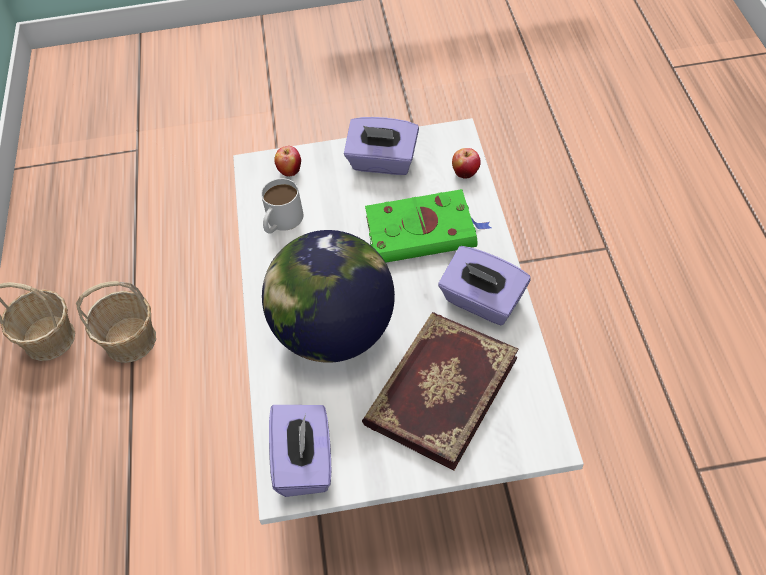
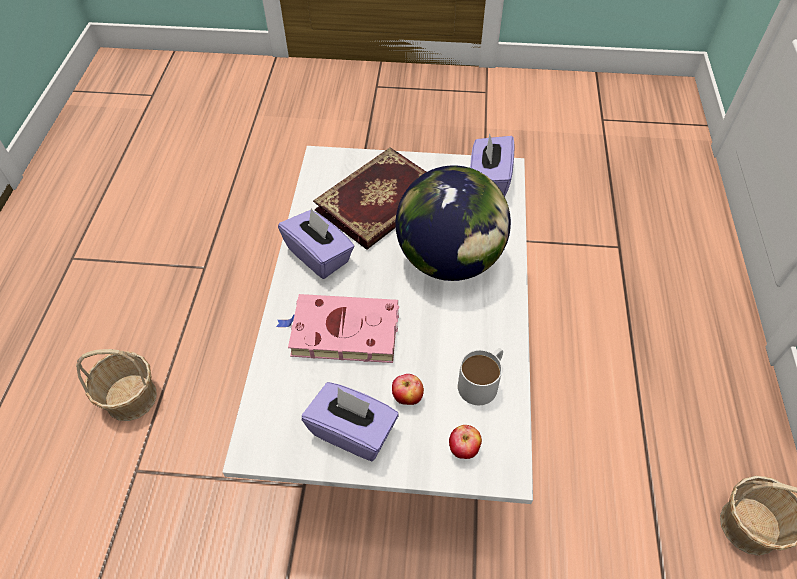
camera: 170 degrees left, 0 degrees up
basket [76,281,156,363] -> basket moved to [76,349,157,421]
green book [365,189,491,263] -> pink book [276,294,399,363]
apple [452,148,481,179] -> apple moved to [392,374,424,405]

